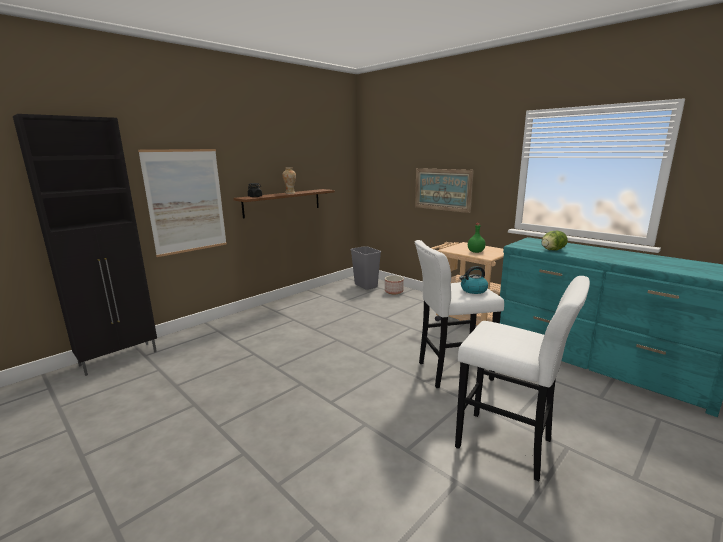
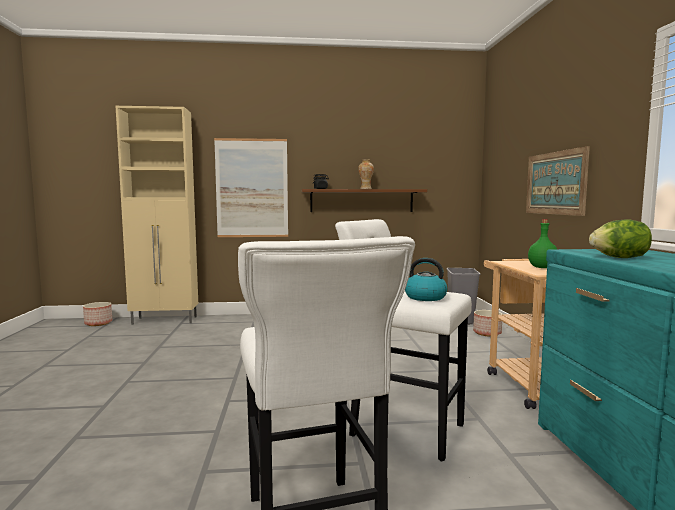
camera: 40 degrees right, 10 degrees down
black cabinet [13,114,157,376] -> beige cabinet [116,106,198,325]
none -> planter [83,302,112,326]

